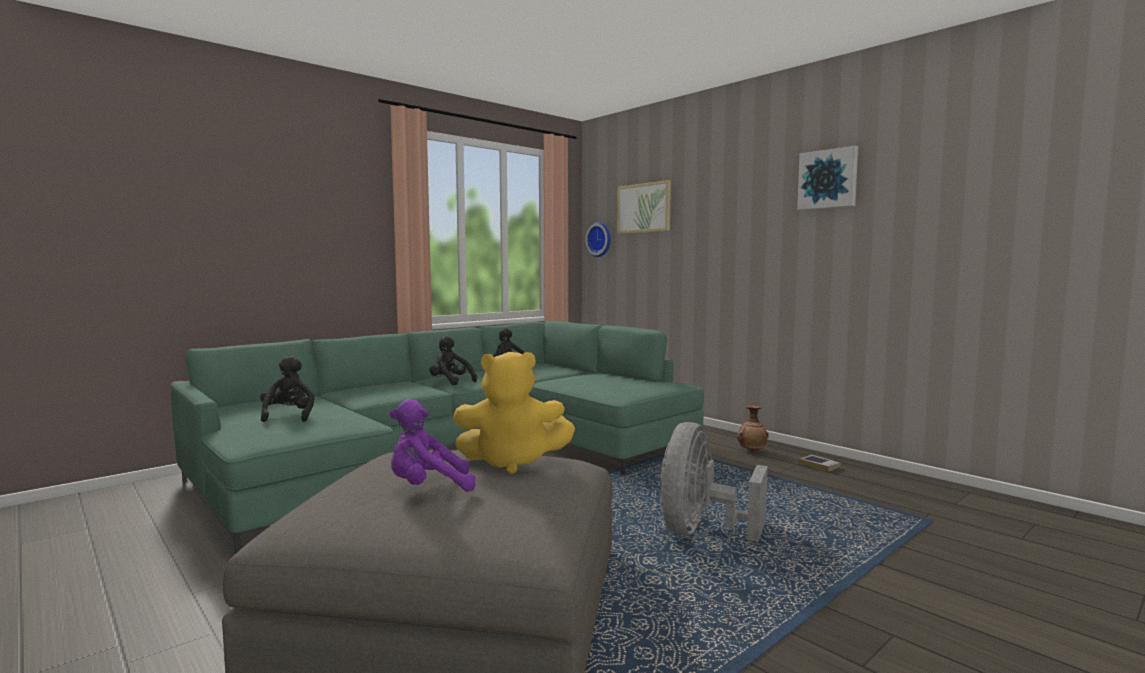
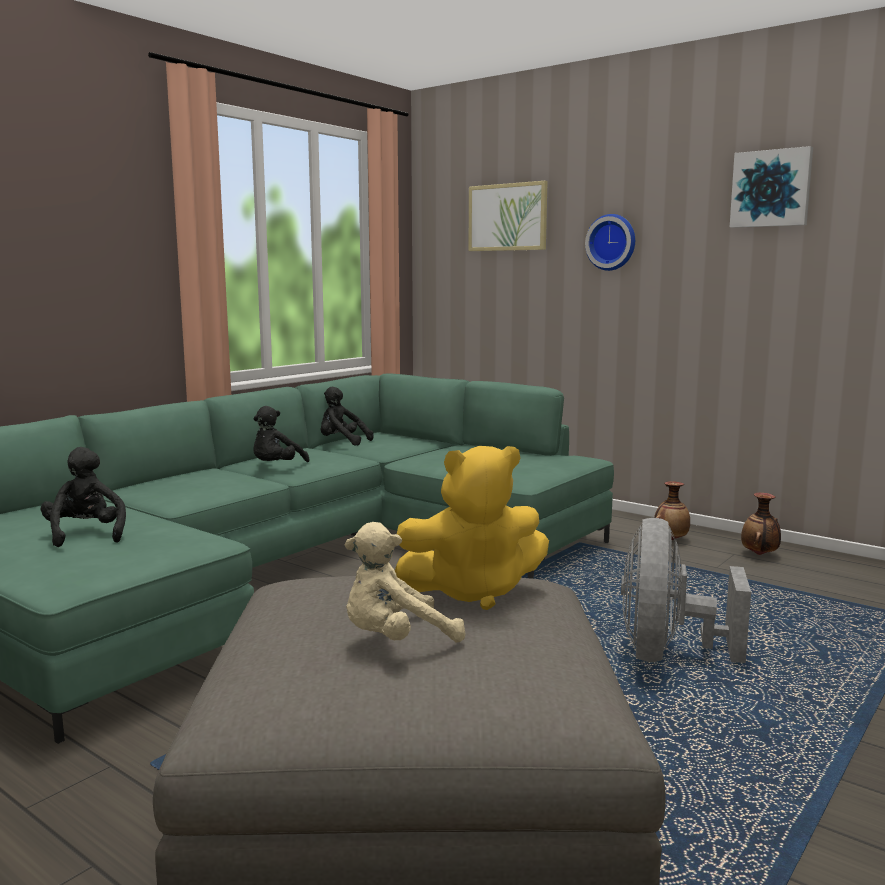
camera: 10 degrees left, 5 degrees up
purple plush toy [390,399,476,492] -> beige plush toy [345,522,465,642]
black plush toy [429,336,477,385] -> black plush toy turned 90 degrees counterclockwise [254,406,310,462]
wall clock [585,222,611,257] -> wall clock moved to [585,214,635,271]
book [799,455,841,472] -> vase [741,493,781,555]

